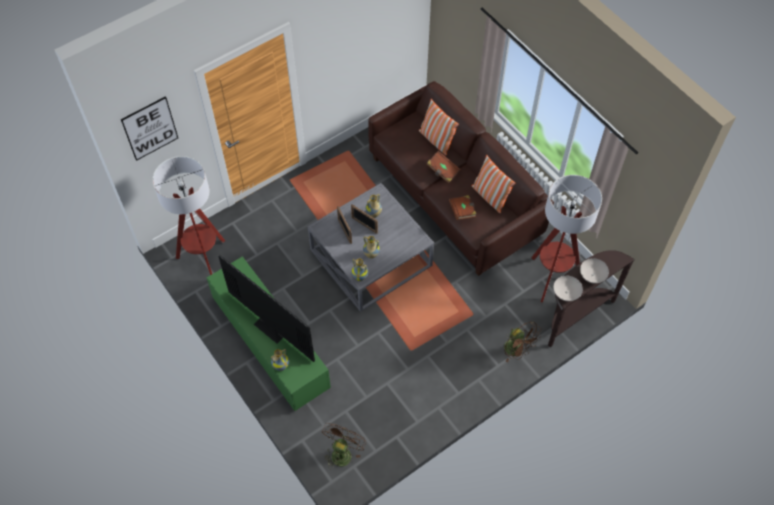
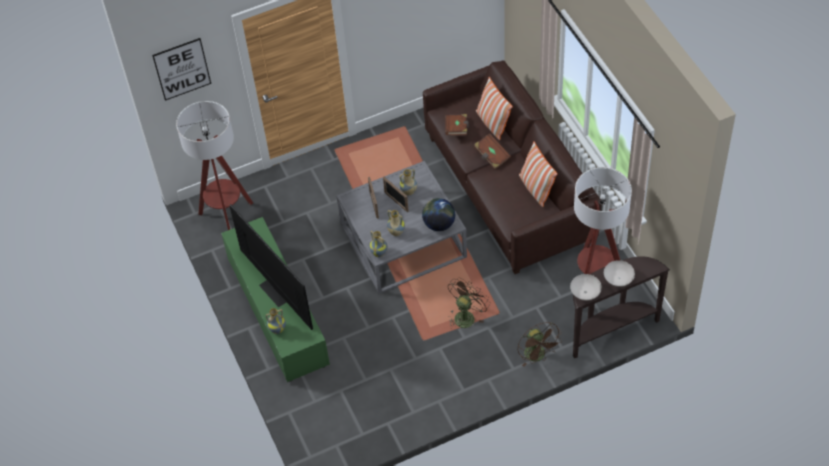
camera: 15 degrees right, 5 degrees down
brown fan [322,423,366,469] -> brown fan moved to [448,278,490,328]
brown book [449,195,476,220] -> brown book moved to [446,114,469,135]
none -> globe [422,198,455,231]

